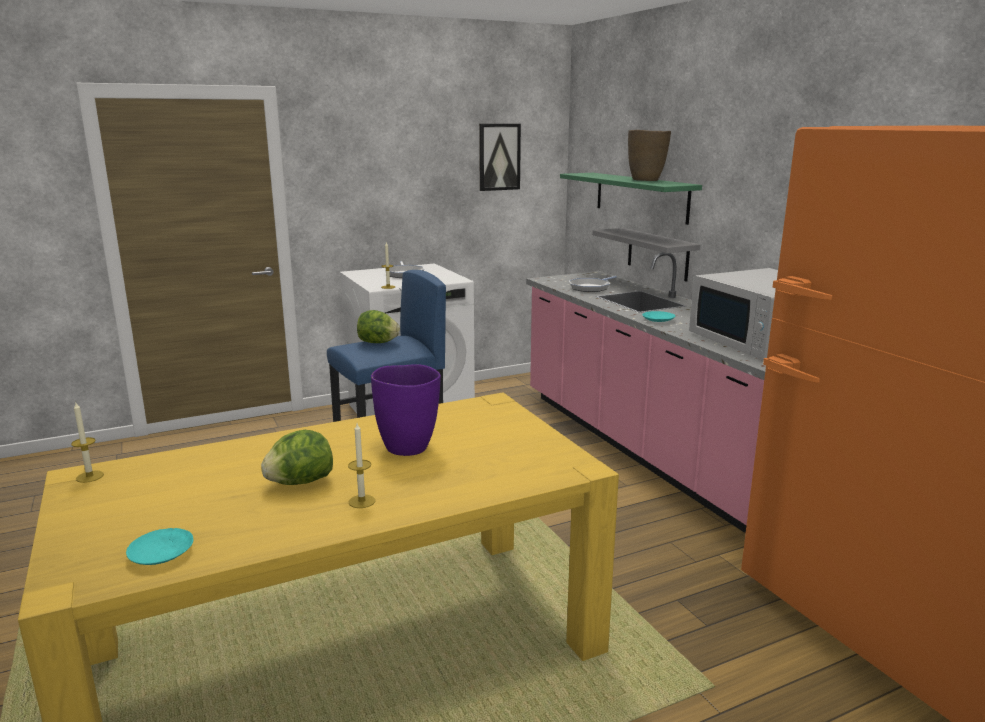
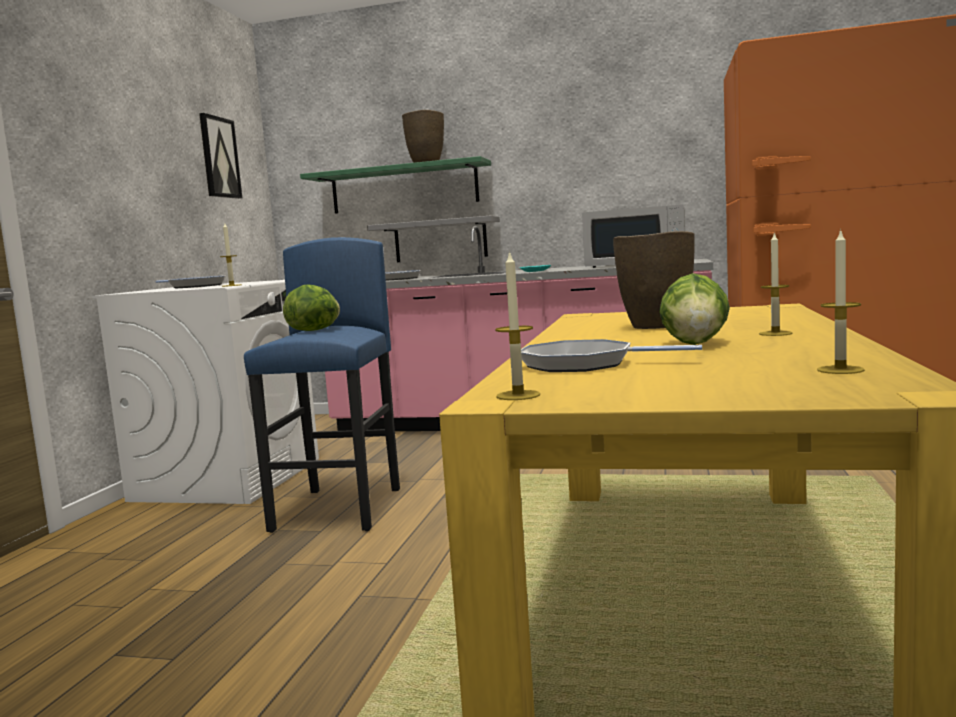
camera: 50 degrees left, 10 degrees down
turquoise plate [126,528,193,565] -> candle [817,229,865,374]
purple vase [371,364,441,456] -> brown vase [613,231,695,329]
none -> frying pan [521,339,702,372]

